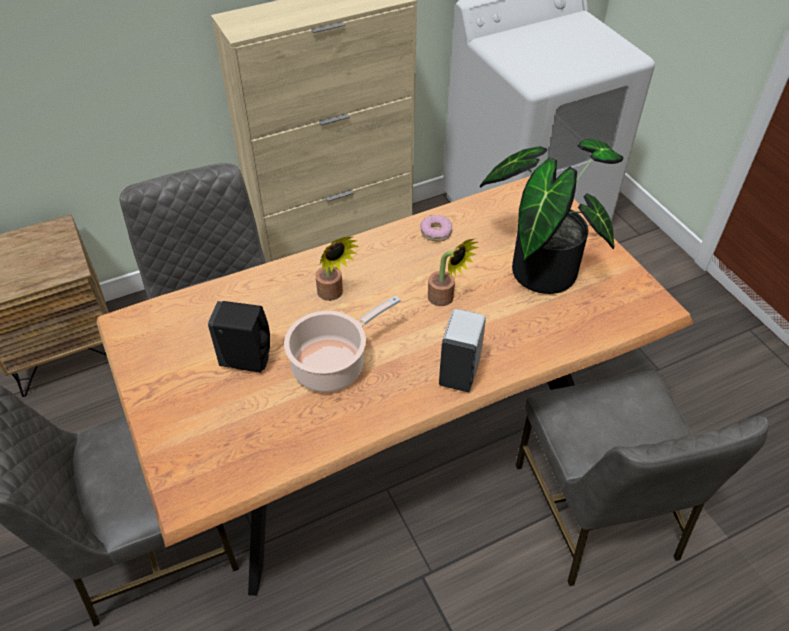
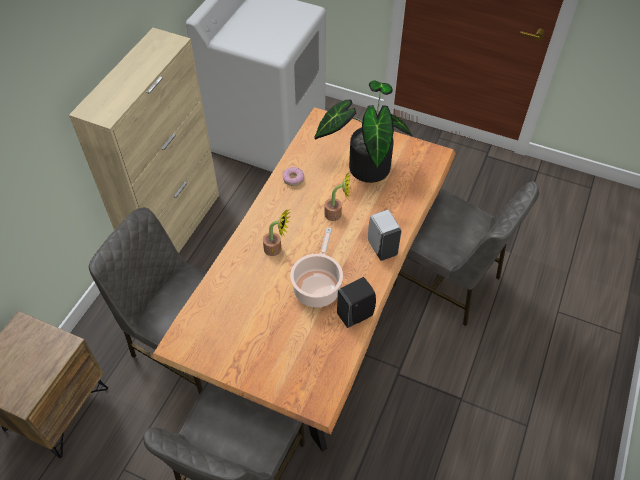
camera: 40 degrees left, 5 degrees up
black soap dispenser [208,301,270,373] -> black soap dispenser moved to [337,277,376,328]

